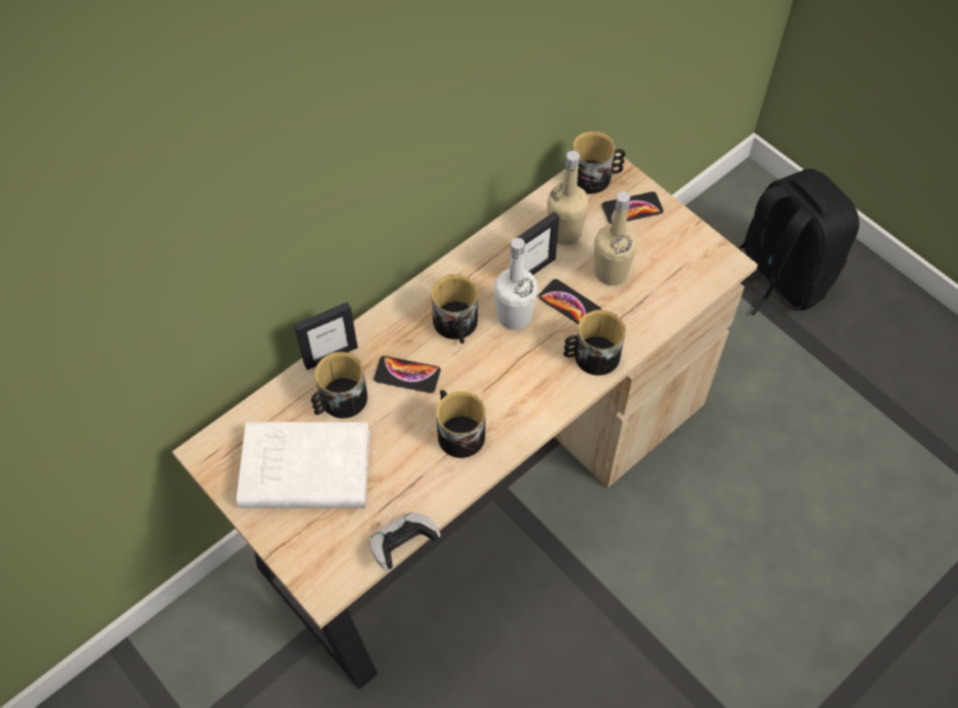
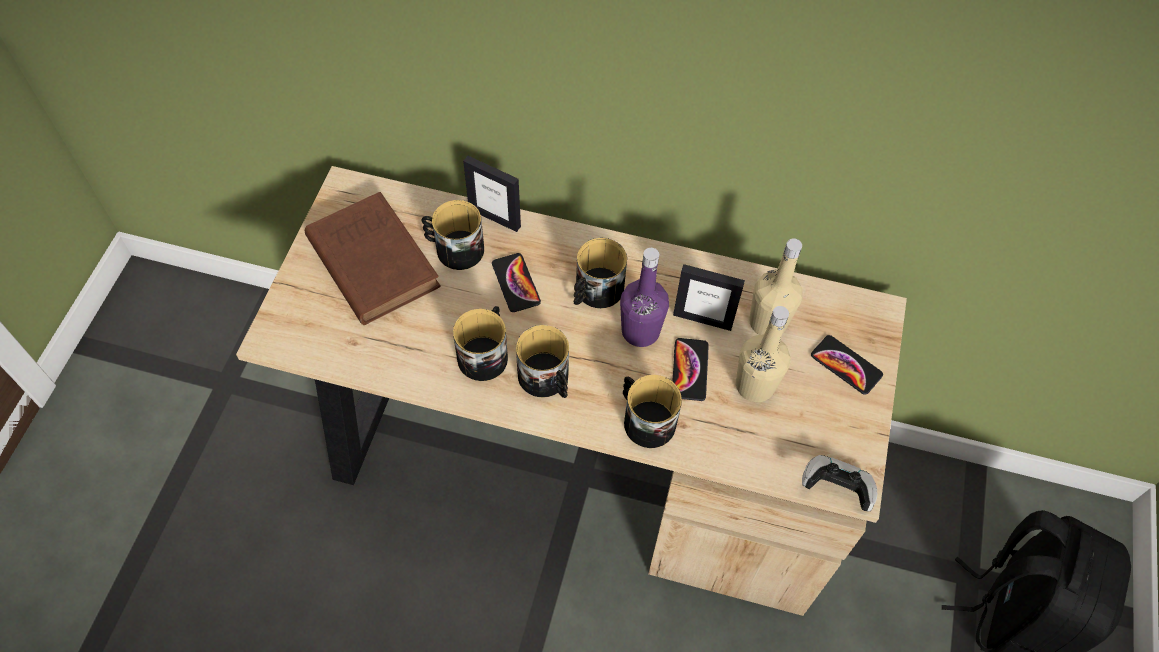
camera: 55 degrees right, 0 degrees up
white book [236,422,370,508] -> brown book [305,192,441,325]
game controller [370,512,441,570] -> game controller moved to [802,455,877,512]
white bottle [494,238,538,330] -> purple bottle [620,248,669,347]
mug [572,131,626,194] -> mug moved to [516,325,569,398]

